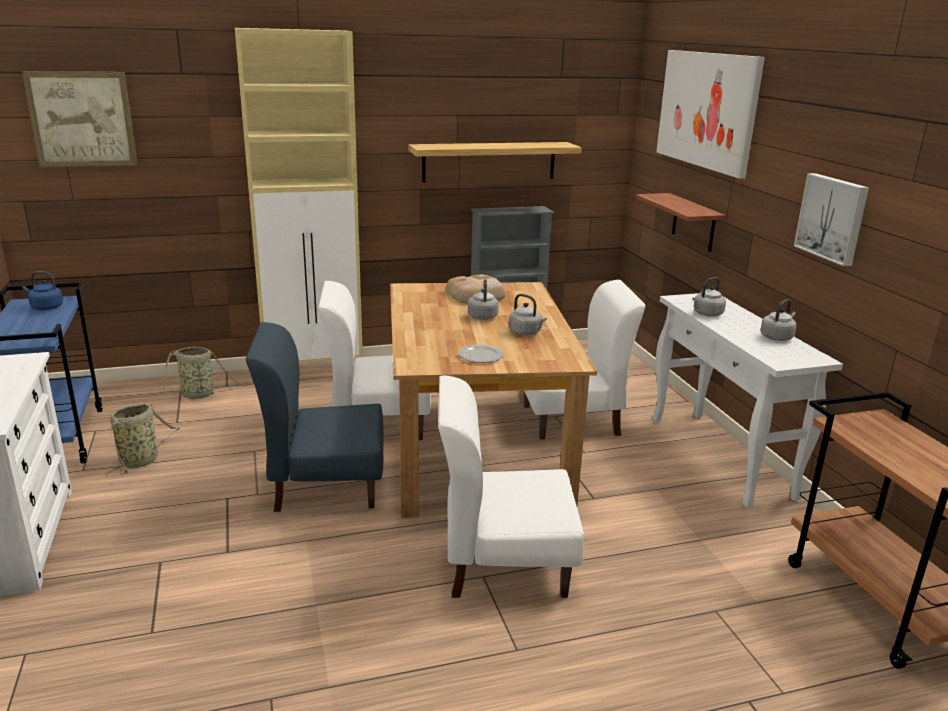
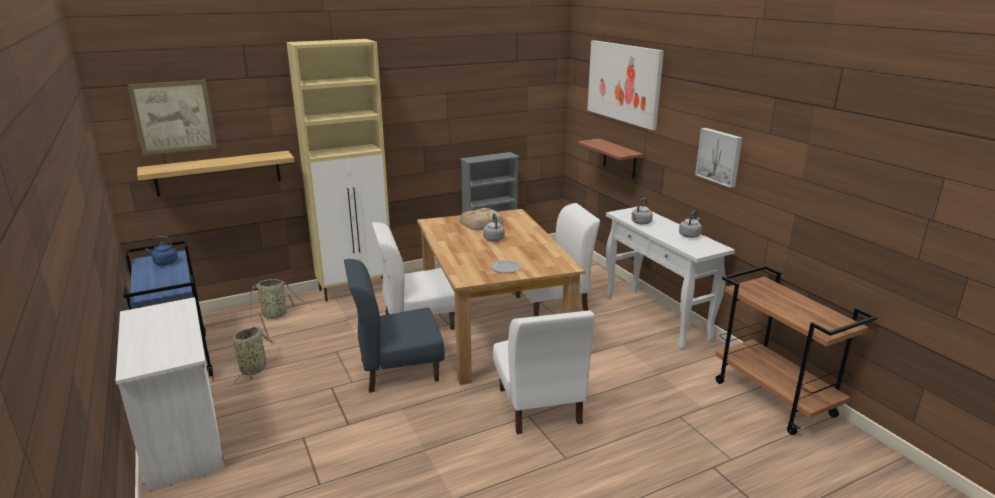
camera: 10 degrees left, 0 degrees up
shelf [408,142,582,182] -> shelf moved to [137,151,294,197]
white chair [438,376,584,598] -> white chair turned 90 degrees counterclockwise [493,310,595,434]
grey kettle [509,294,546,335] -> none

